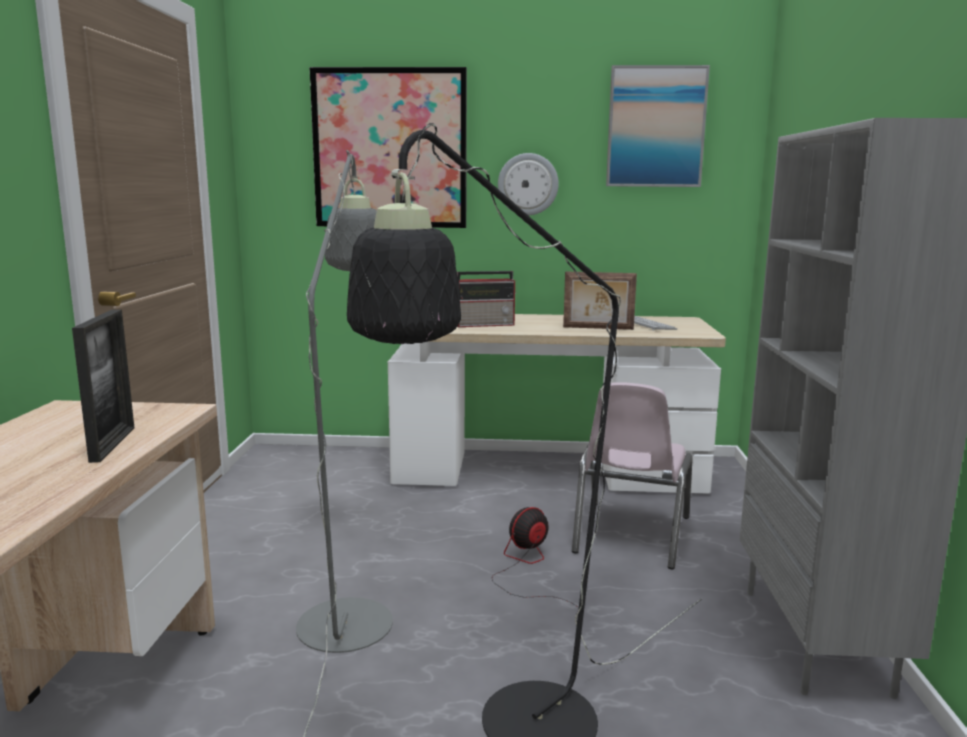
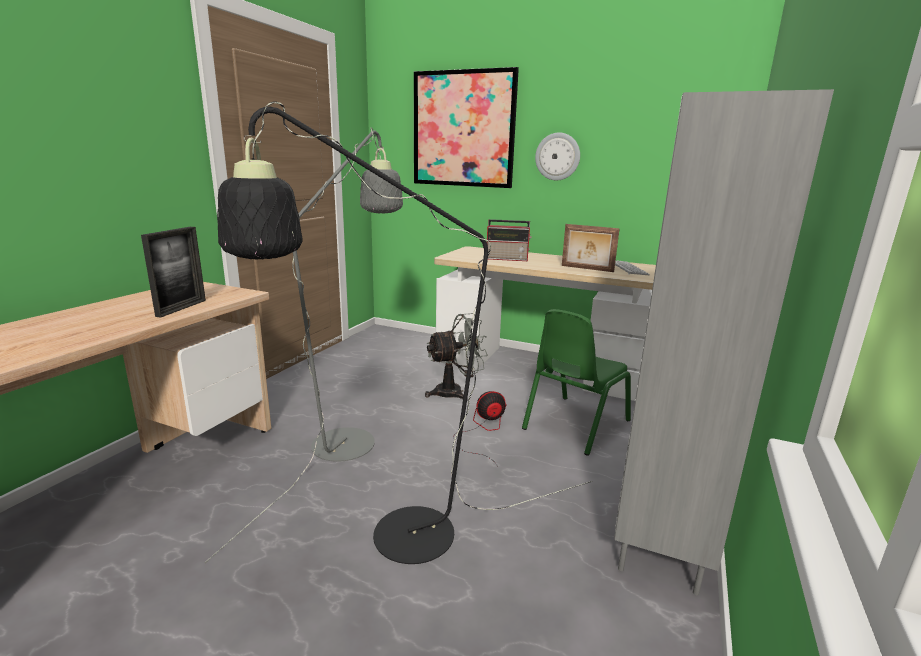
camera: 20 degrees right, 5 degrees up
pink chair [572,382,693,569] -> green chair [522,309,631,456]
picture [606,65,710,187] -> none
none -> grey fan [425,313,487,400]

